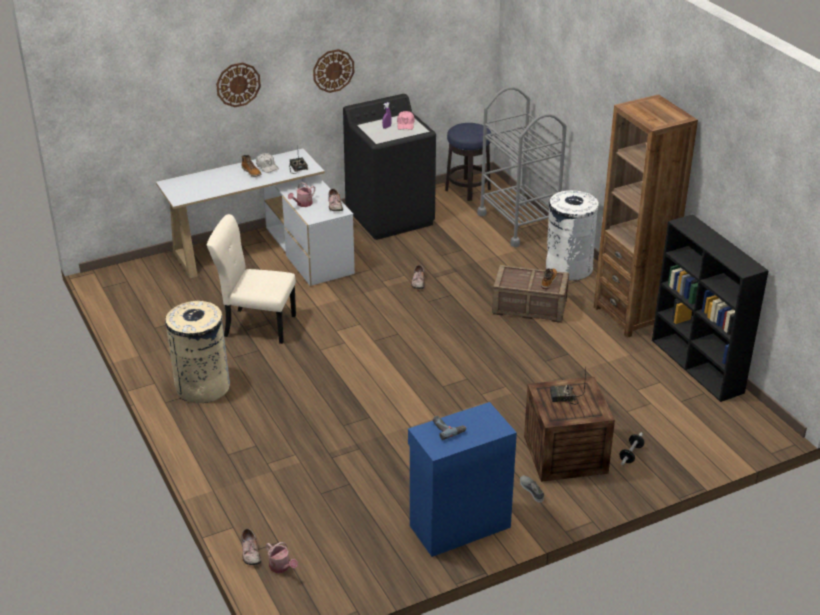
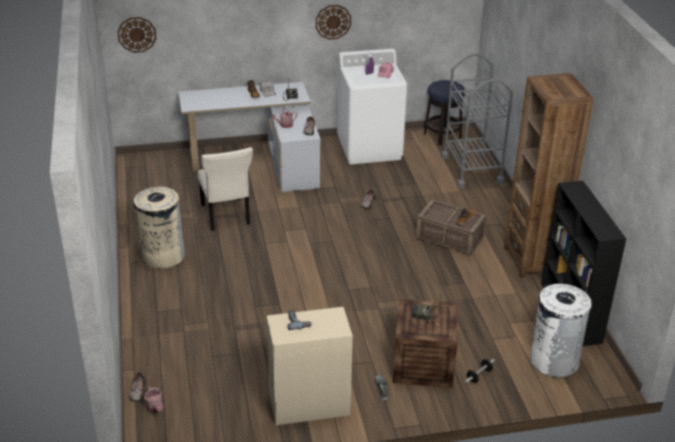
camera: 15 degrees right, 0 degrees up
beige chair [207,214,296,344] -> beige chair turned 135 degrees counterclockwise [198,147,253,231]
wall clock [216,63,261,107] -> wall clock moved to [117,17,157,53]
black washing machine [343,94,436,240] -> white washing machine [337,49,407,164]
blue cabinet [408,402,517,557] -> beige cabinet [267,307,353,425]
white trash can [546,190,599,281] -> white trash can moved to [530,284,592,377]

